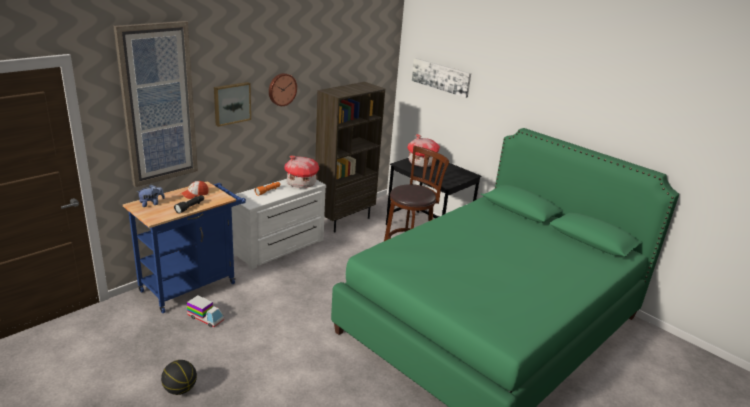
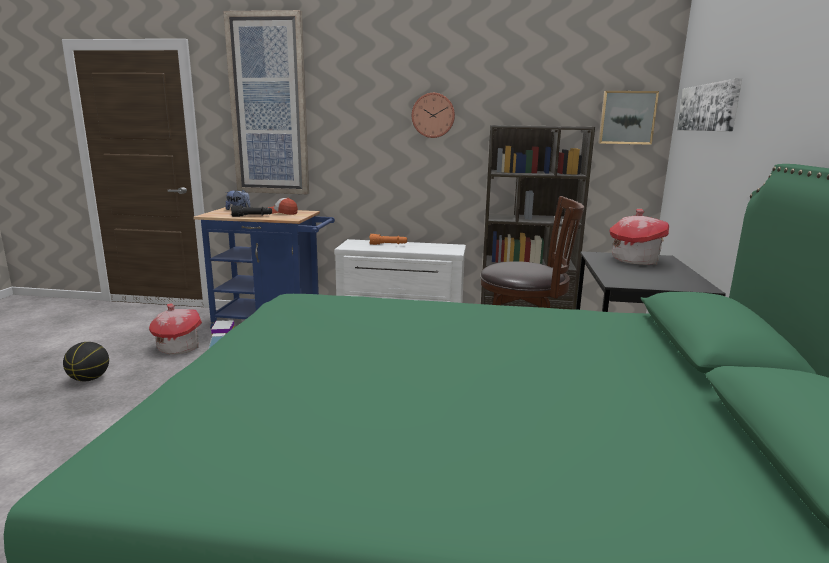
camera: 55 degrees right, 10 degrees down
picture [214,82,251,127] -> picture moved to [598,91,659,145]
toy house [284,155,319,188] -> toy house moved to [149,303,202,354]

